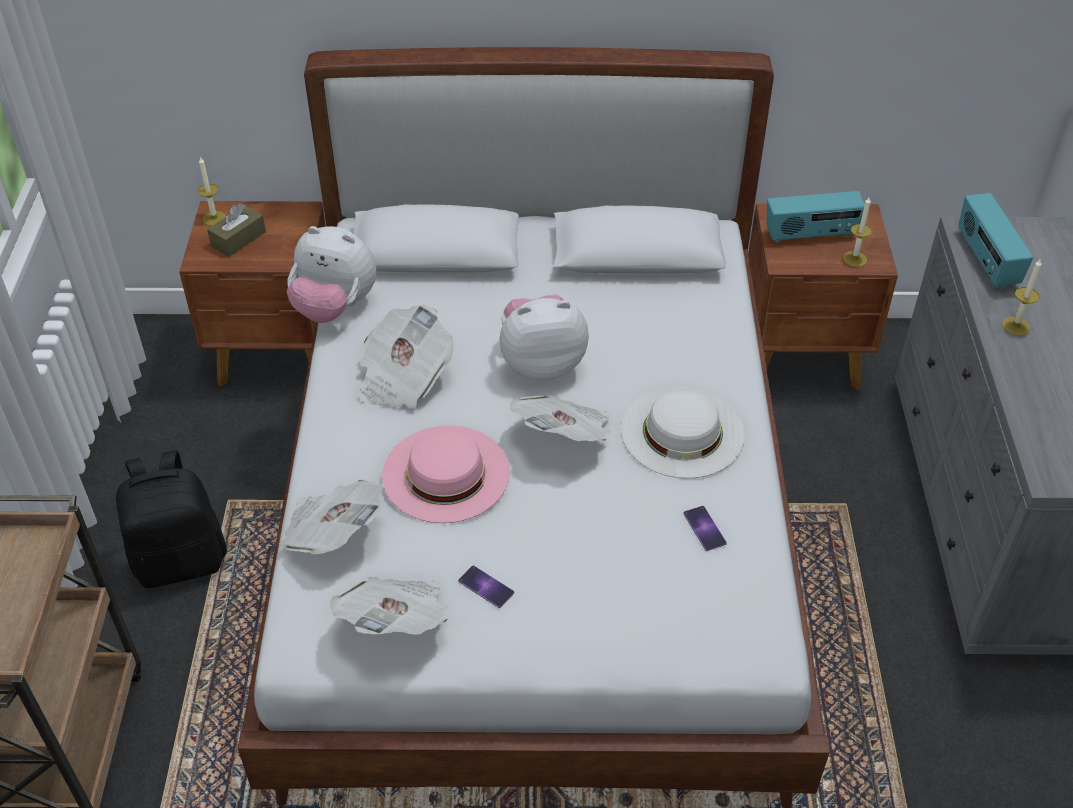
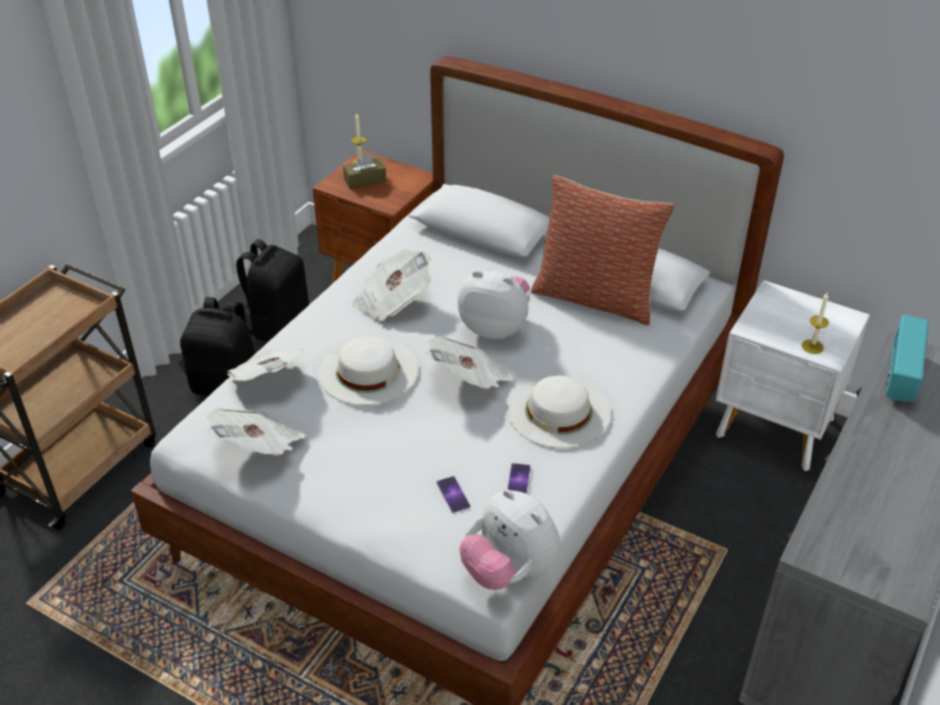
camera: 30 degrees right, 5 degrees down
plush toy [287,226,376,323] -> plush toy moved to [460,489,560,590]
pink hat [382,425,510,523] -> white hat [318,337,418,405]
phone [458,566,514,608] -> phone moved to [437,476,470,513]
brown nightstand [748,204,898,390] -> white nightstand [716,280,870,471]
radio [766,191,865,243] -> none
candle [1002,258,1042,336] -> none
none -> black backpack [236,239,309,342]
none -> pillow [531,175,674,325]

